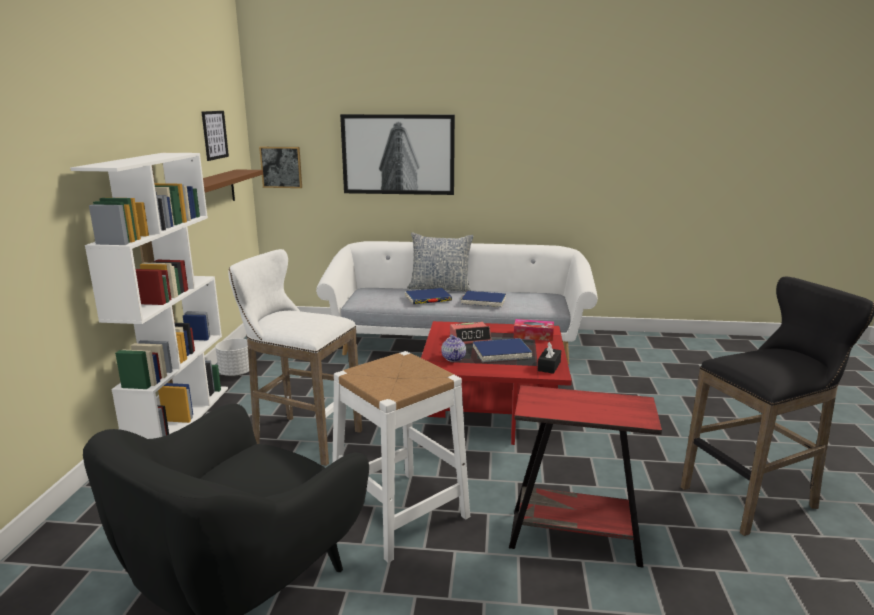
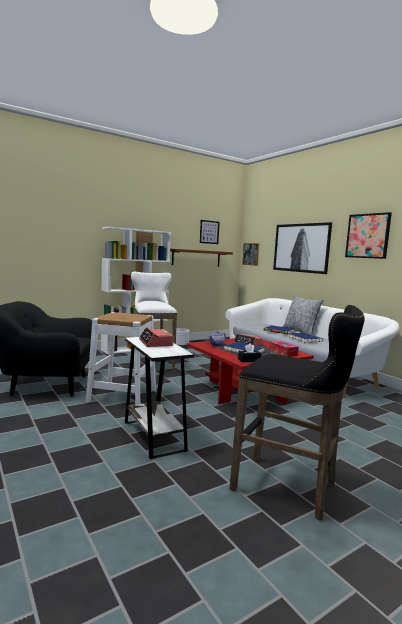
camera: 50 degrees right, 10 degrees down
red side table [509,385,662,568] -> white side table [125,337,194,459]
none -> alarm clock [139,327,173,347]
none -> picture [345,212,392,259]

